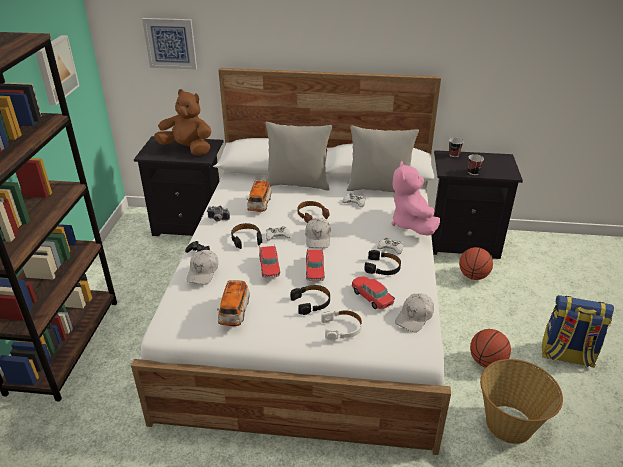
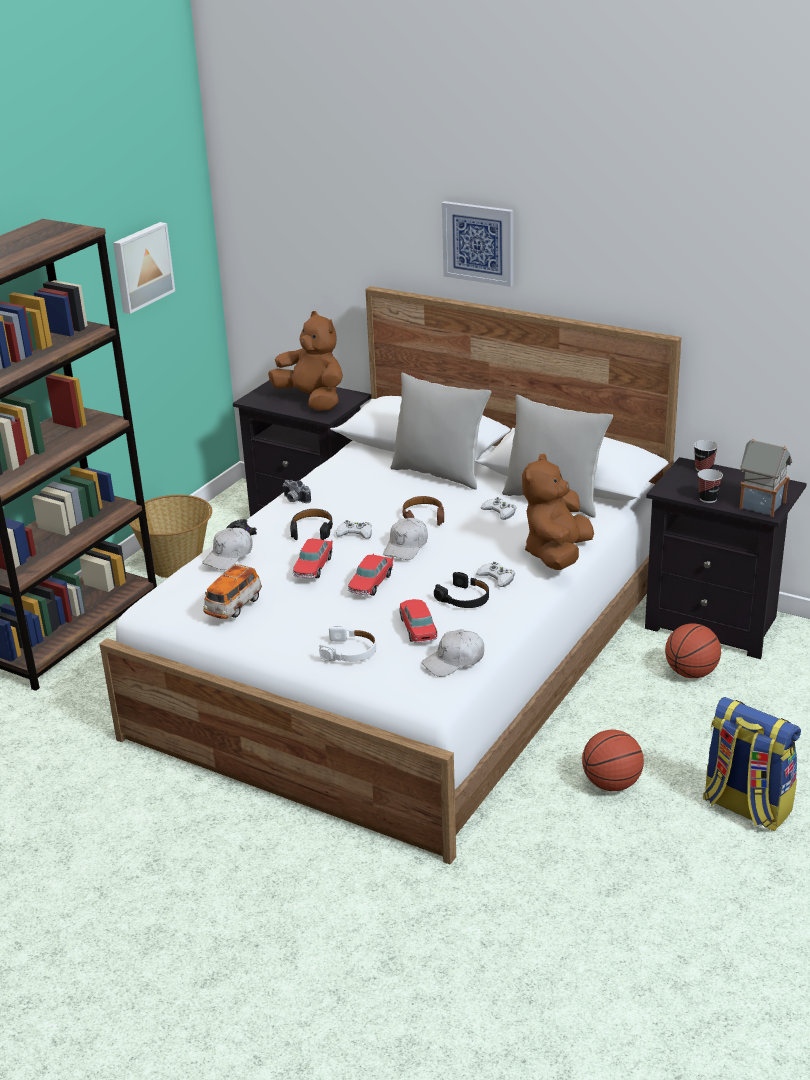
camera: 25 degrees right, 5 degrees down
picture [142,18,197,70] -> picture moved to [442,201,513,287]
toy car [247,180,272,212] -> none
black headphones [290,285,330,315] -> none
pink plush toy [392,161,440,236] -> brown plush toy [522,454,594,570]
basket [480,359,563,444] -> basket moved to [129,495,212,578]
none -> toy house [740,439,792,517]

